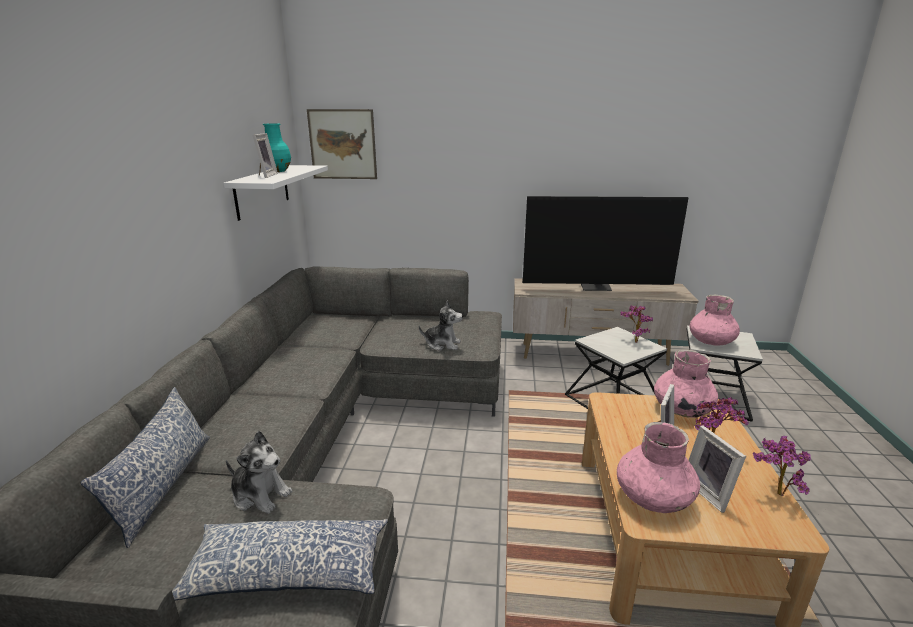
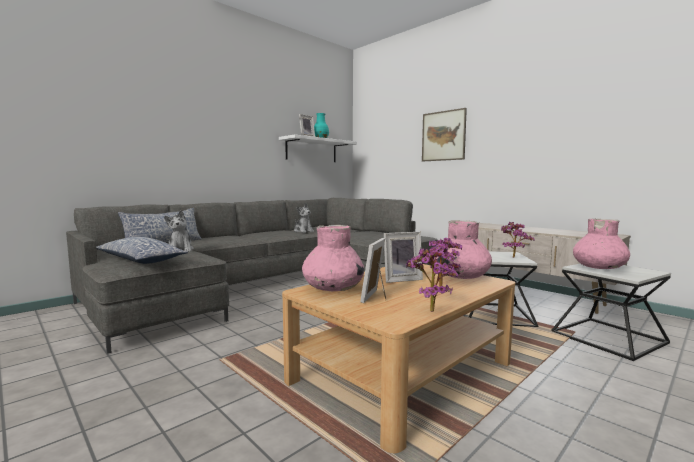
camera: 40 degrees right, 15 degrees down
picture [307,109,377,179] -> picture moved to [422,108,467,162]
plush toy [419,300,463,351] -> plush toy moved to [294,203,314,233]
television [523,196,689,291] -> none

